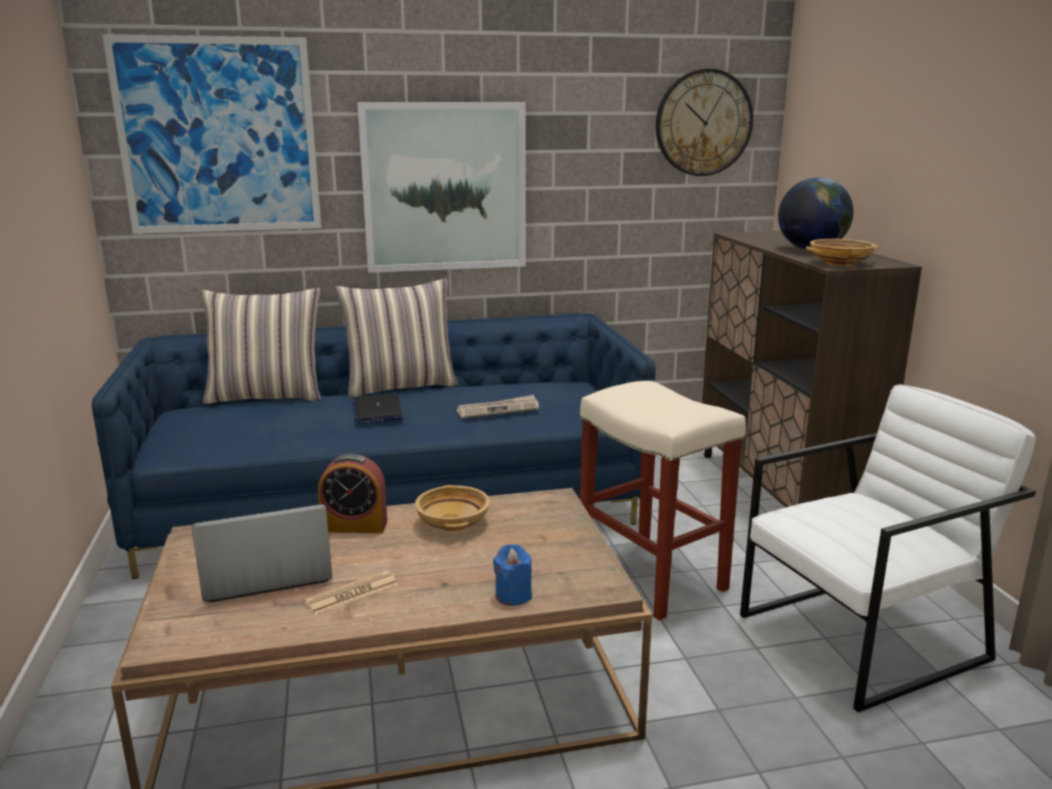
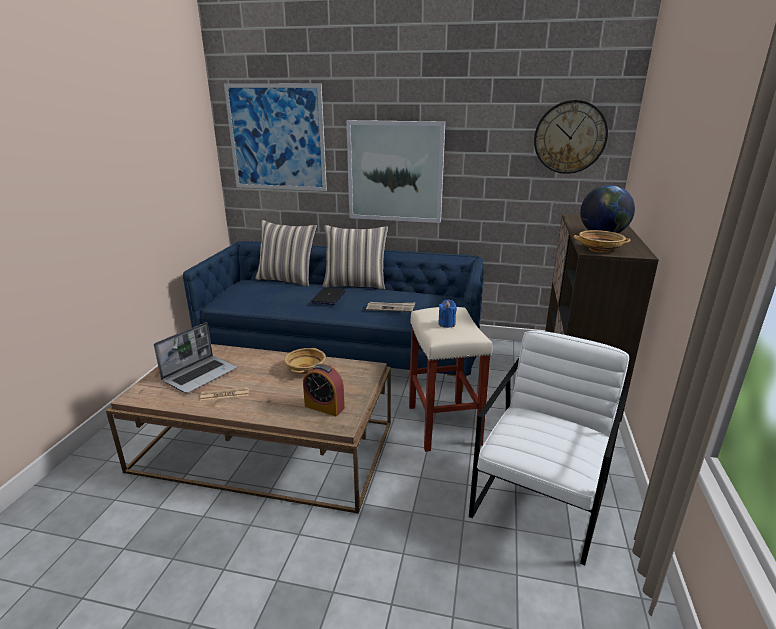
camera: 25 degrees right, 5 degrees up
laptop [192,504,332,602] -> laptop turned 120 degrees clockwise [154,322,237,393]
alarm clock [318,454,387,533] -> alarm clock moved to [303,364,345,416]
blue candle [493,544,532,606] -> blue candle moved to [438,300,457,328]
white armchair [740,384,1036,713] -> white armchair turned 60 degrees counterclockwise [469,331,629,565]

